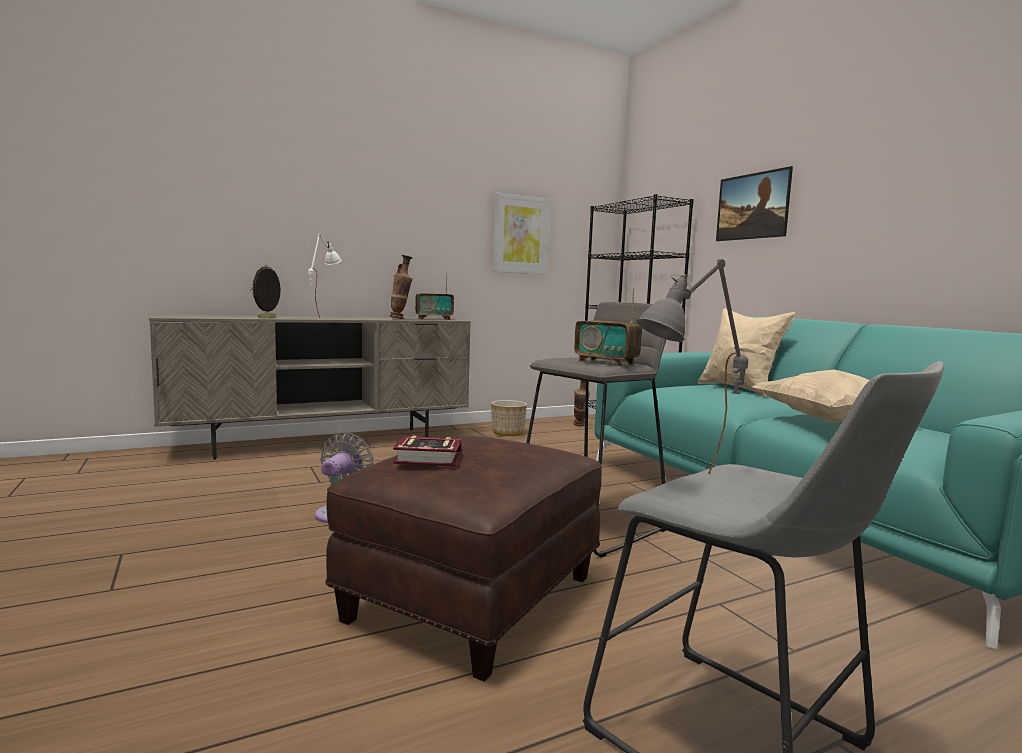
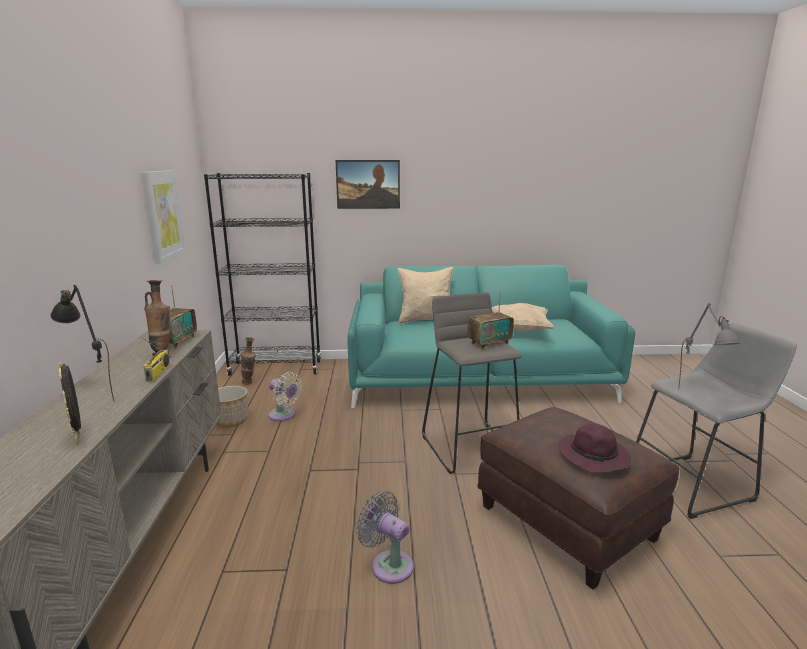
camera: 65 degrees left, 10 degrees up
white table lamp [308,233,341,318] -> black table lamp [50,285,114,401]
book [393,436,462,466] -> purple hat [559,424,631,473]
none -> radio [143,338,170,381]
none -> beige fan [268,372,303,421]

